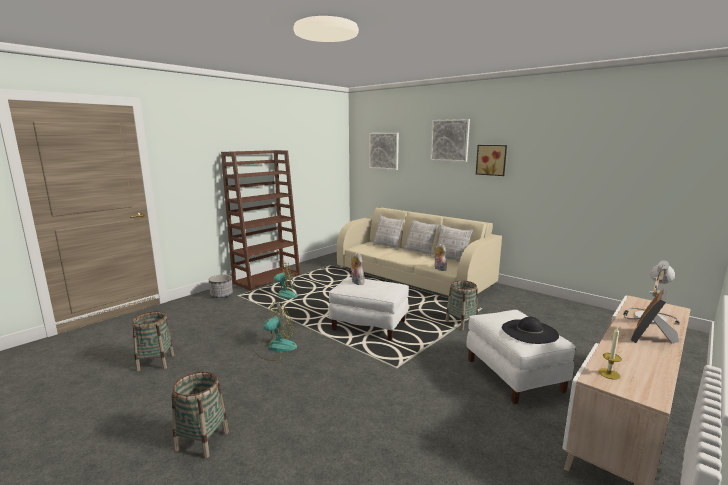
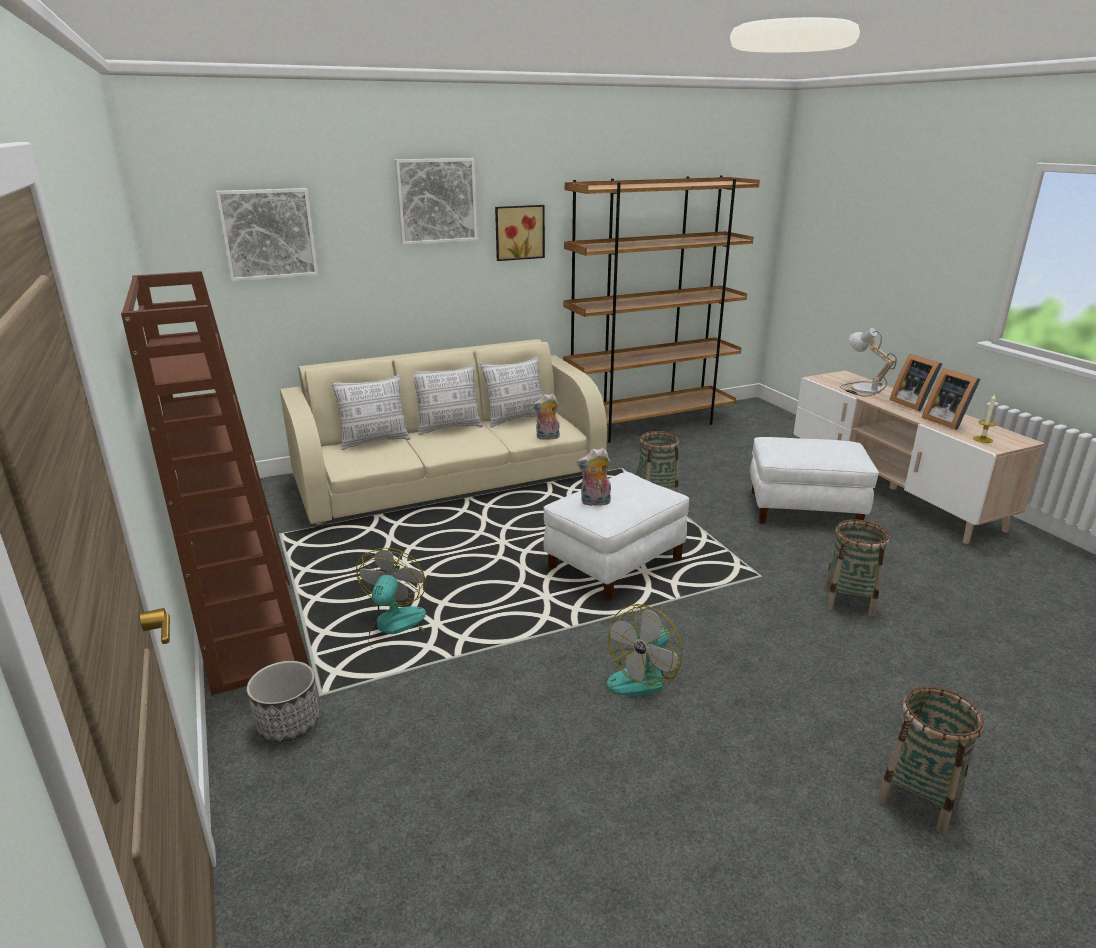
camera: 65 degrees left, 10 degrees up
basket [132,311,174,371] -> basket moved to [824,519,890,617]
fan [254,301,297,361] -> fan turned 135 degrees counterclockwise [607,604,682,696]
black hat [502,317,559,344] -> none
none -> brown bookcase [563,175,760,443]
none -> picture frame [922,368,981,430]

